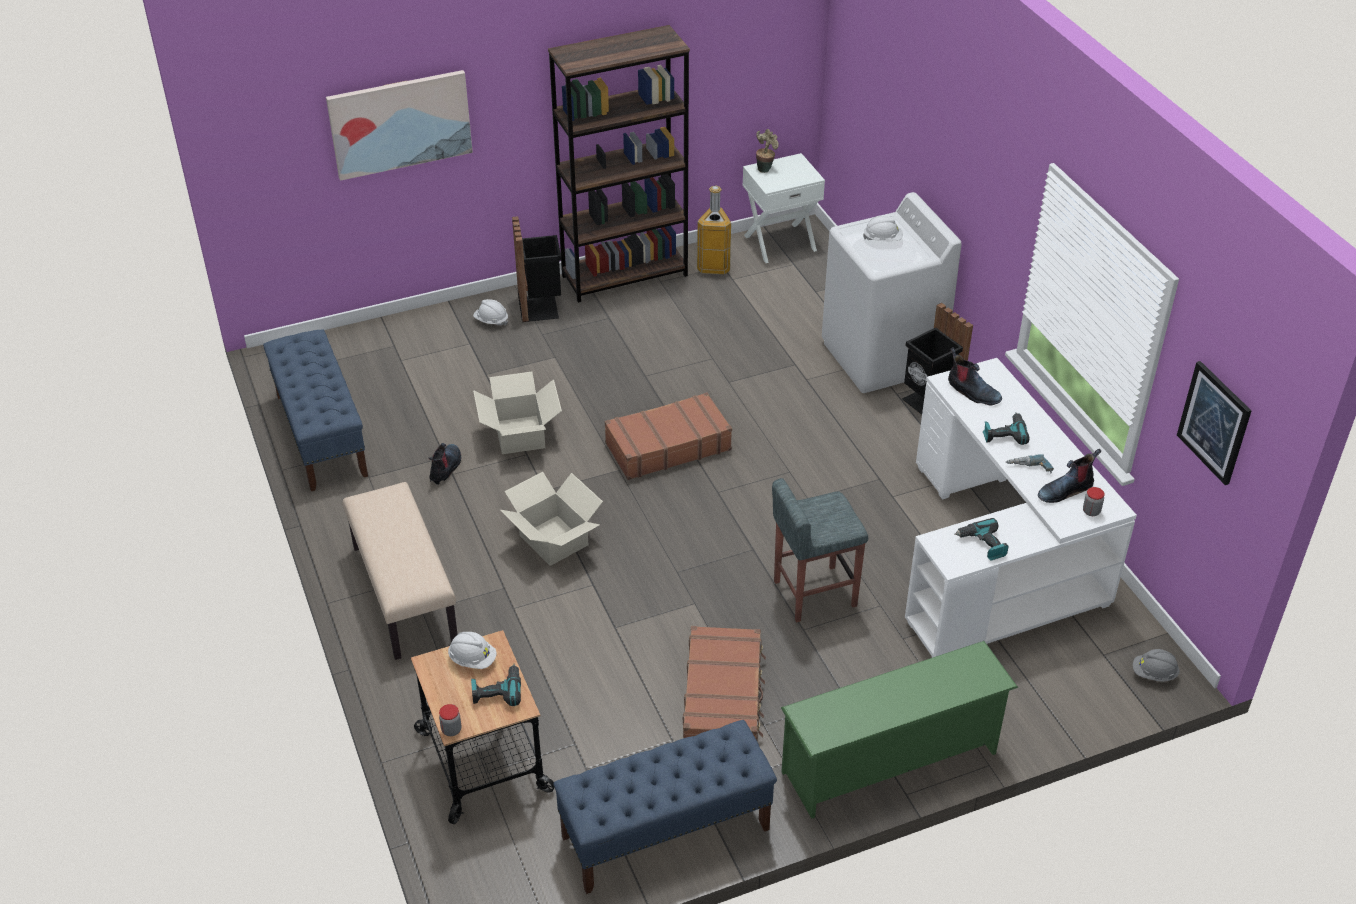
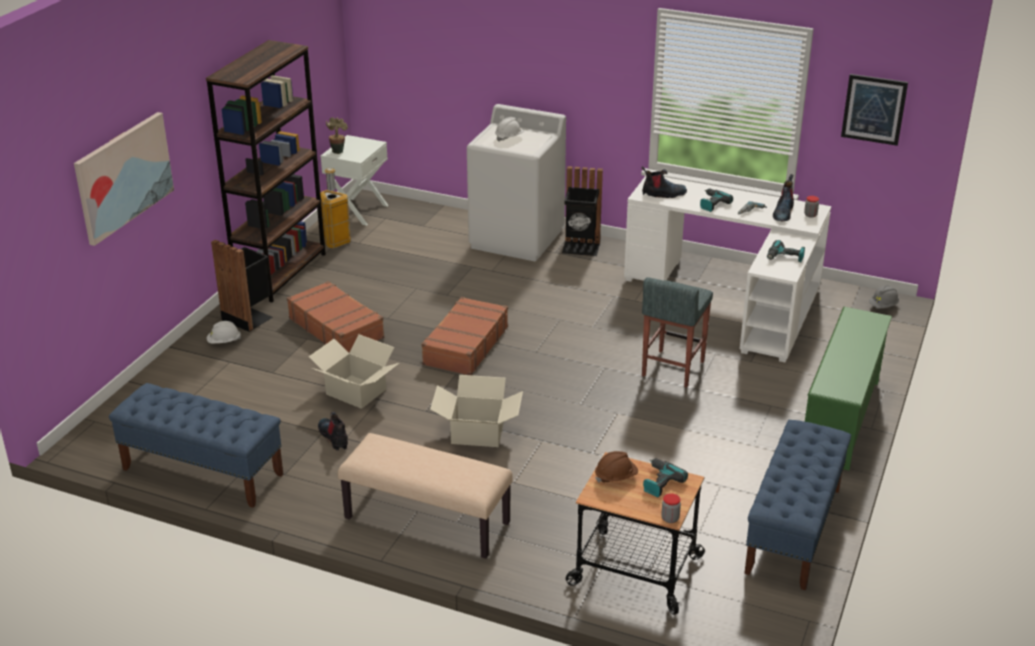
camera: 45 degrees left, 10 degrees down
white hard hat [448,632,497,669] -> brown hard hat [595,451,638,483]
brown suitcase [683,626,766,740] -> brown suitcase moved to [287,281,384,353]

